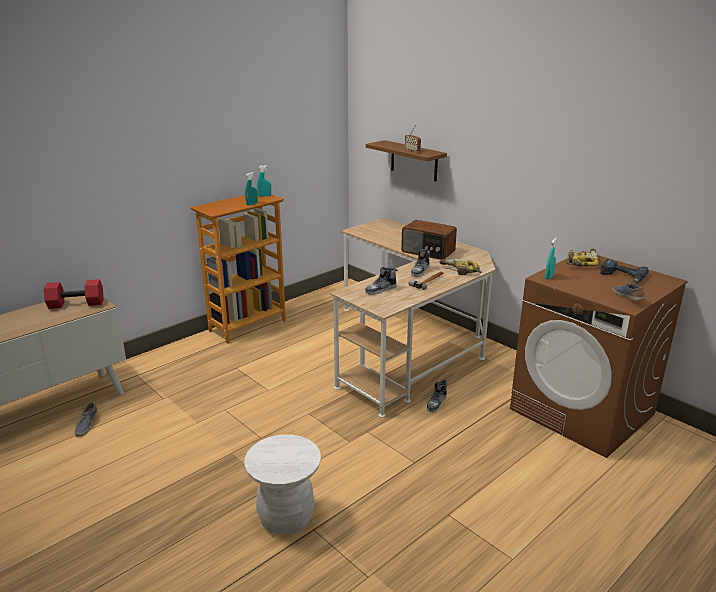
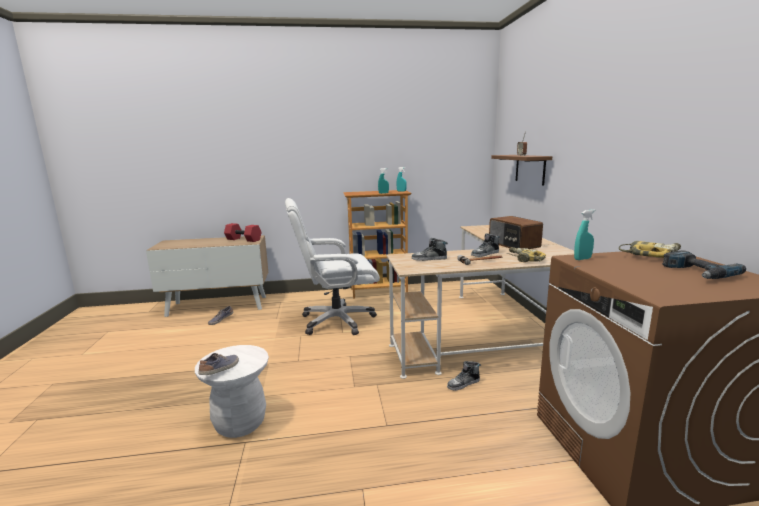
camera: 35 degrees right, 10 degrees down
shoe [612,283,645,301] -> shoe moved to [198,353,239,375]
none -> white office chair [285,198,380,335]

